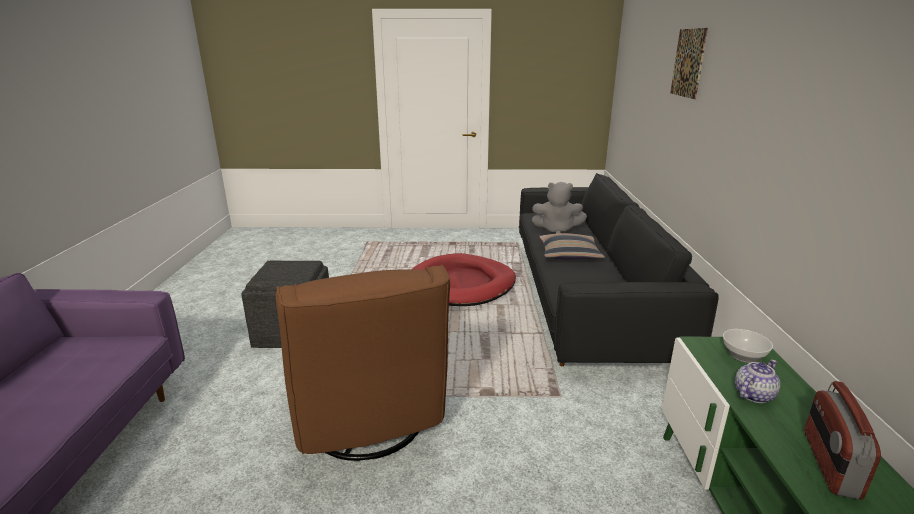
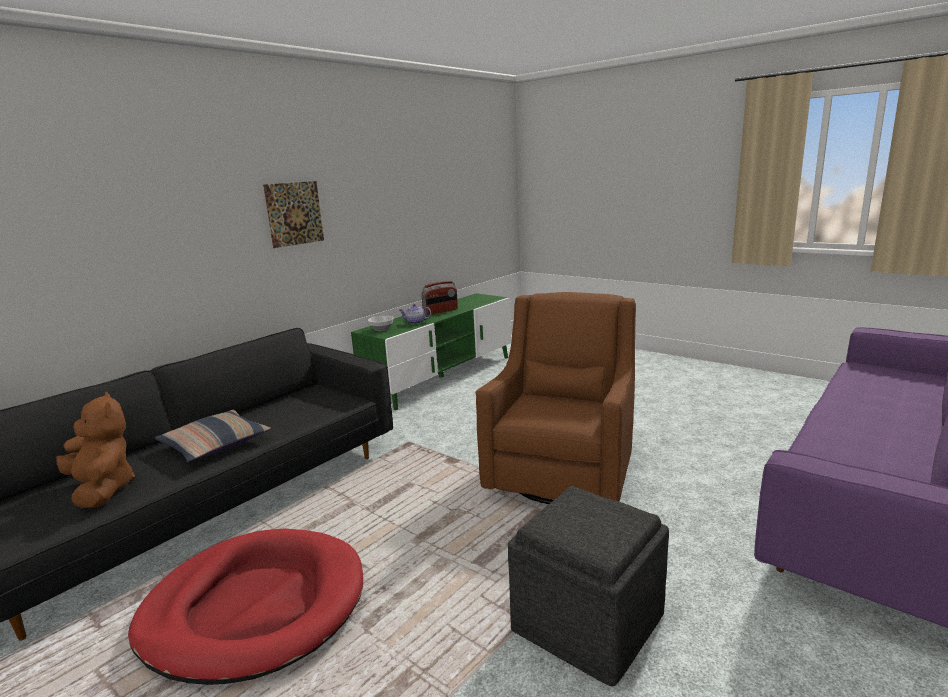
camera: 140 degrees left, 5 degrees down
grey plush toy [531,182,587,233] -> brown plush toy [56,392,135,508]
picture [670,28,708,99] -> picture moved to [263,181,324,248]

